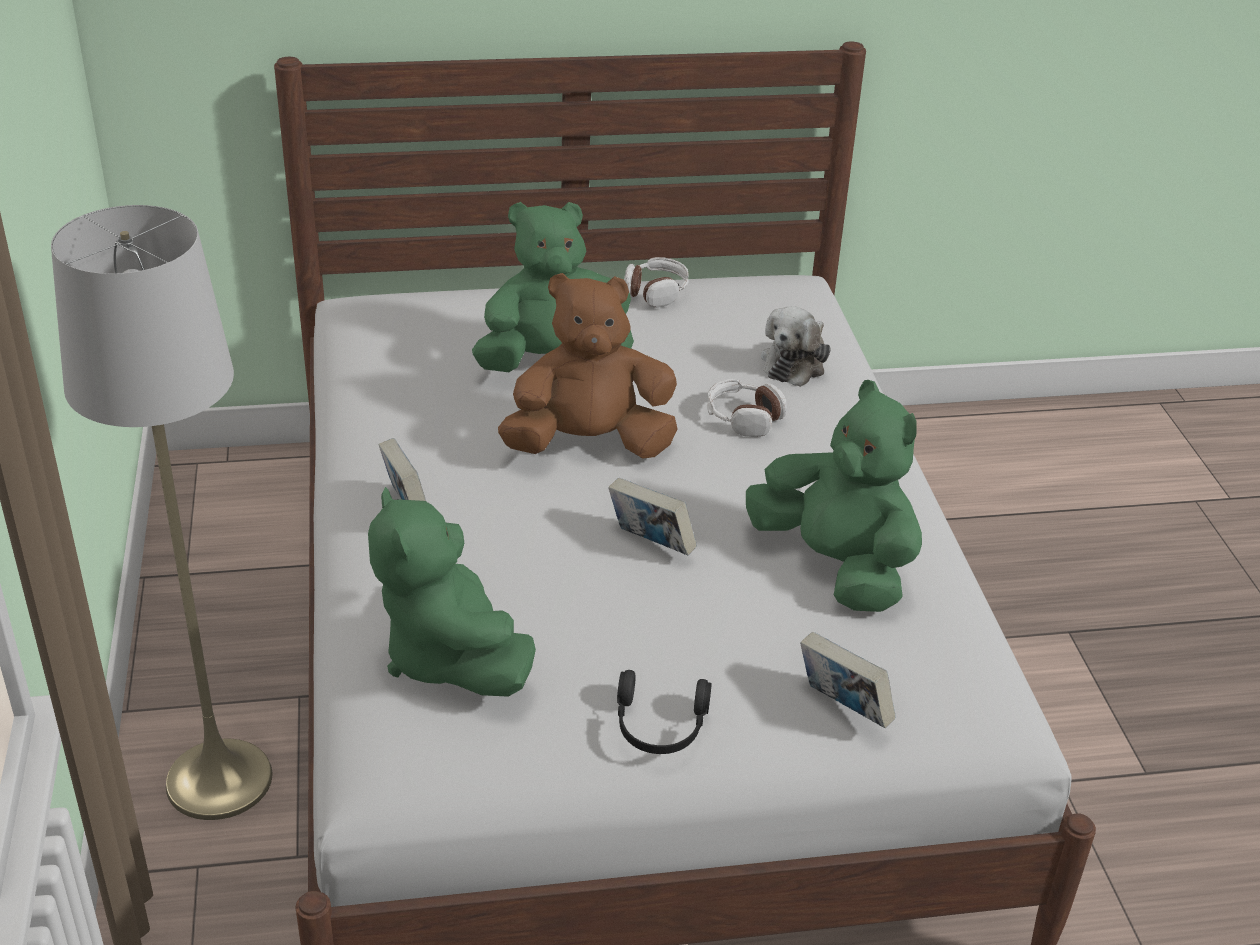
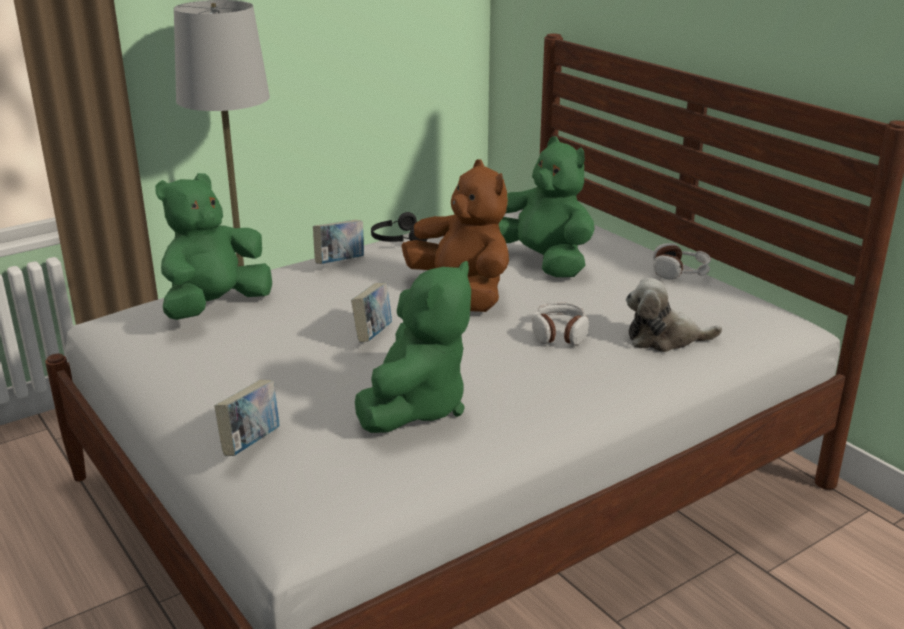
camera: 65 degrees right, 10 degrees down
black headphones [617,670,712,754] -> black headphones moved to [371,212,428,242]

